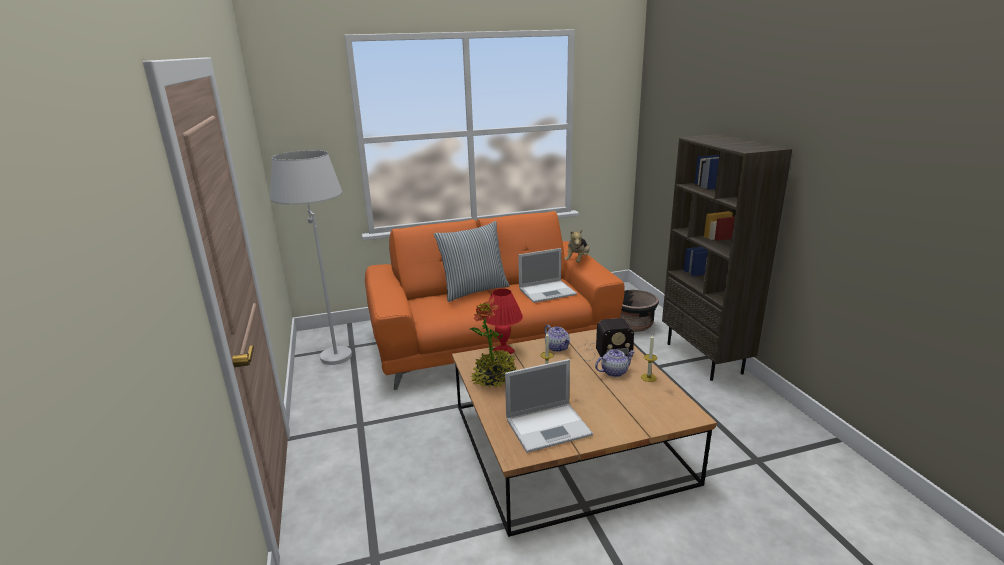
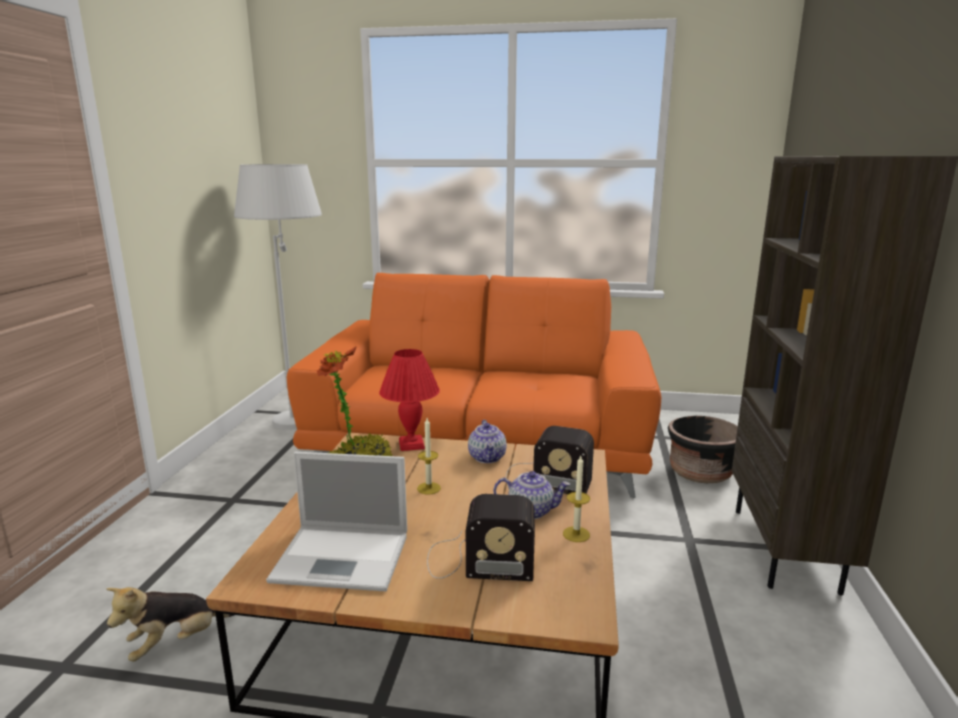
camera: 25 degrees right, 5 degrees down
pillow [434,221,510,302] -> none
laptop [518,248,577,303] -> none
plush toy [565,229,590,263] -> plush toy moved to [106,587,234,661]
none -> radio [427,494,535,581]

